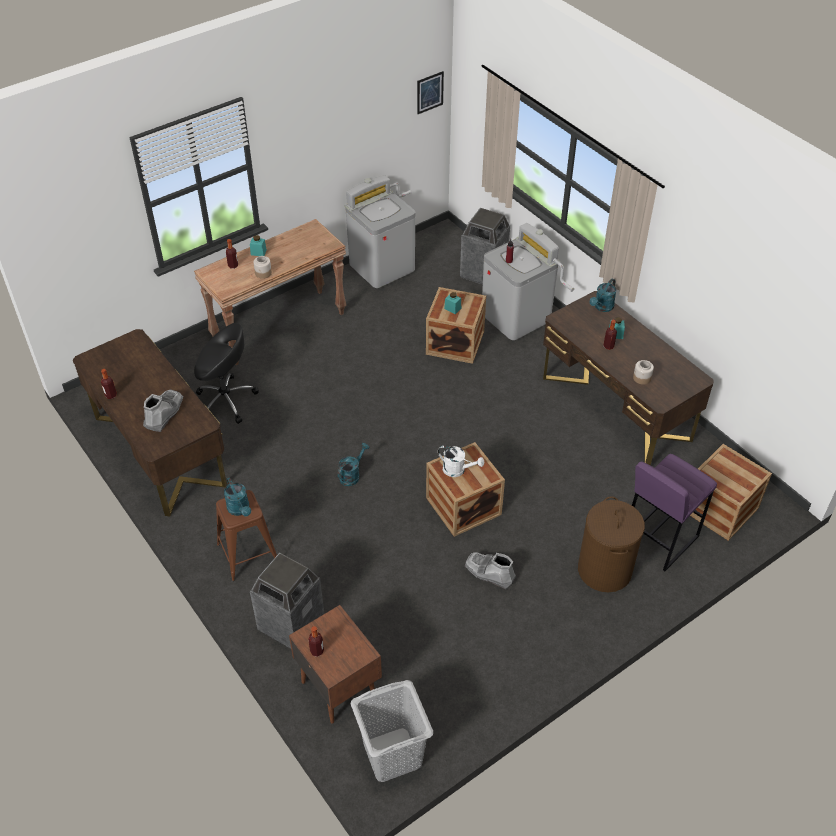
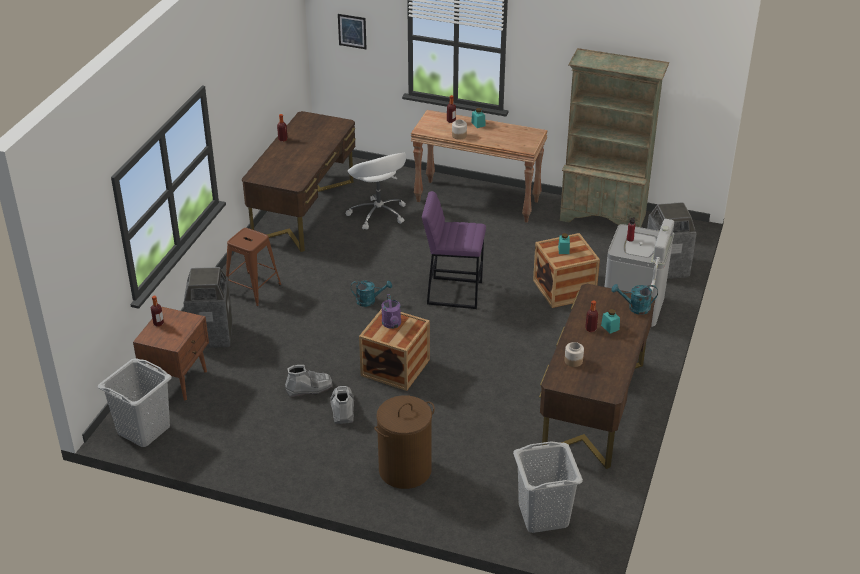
camera: 55 degrees right, 10 degrees down
grey boot [143,390,184,432] -> grey boot moved to [285,365,333,397]
black office chair [194,323,259,424] -> white office chair [346,153,406,230]
turquoise watering can [224,477,251,516] -> none
grey washing machine [344,175,415,288] -> green bookcase [560,48,670,227]
picture [417,71,444,114] -> picture moved to [338,14,367,49]
white watering can [438,445,484,477] -> purple watering can [381,294,401,329]
purple stool [632,454,717,571] -> purple stool moved to [422,191,486,309]
crate [690,444,772,541] -> grey laundry basket [513,441,583,533]

